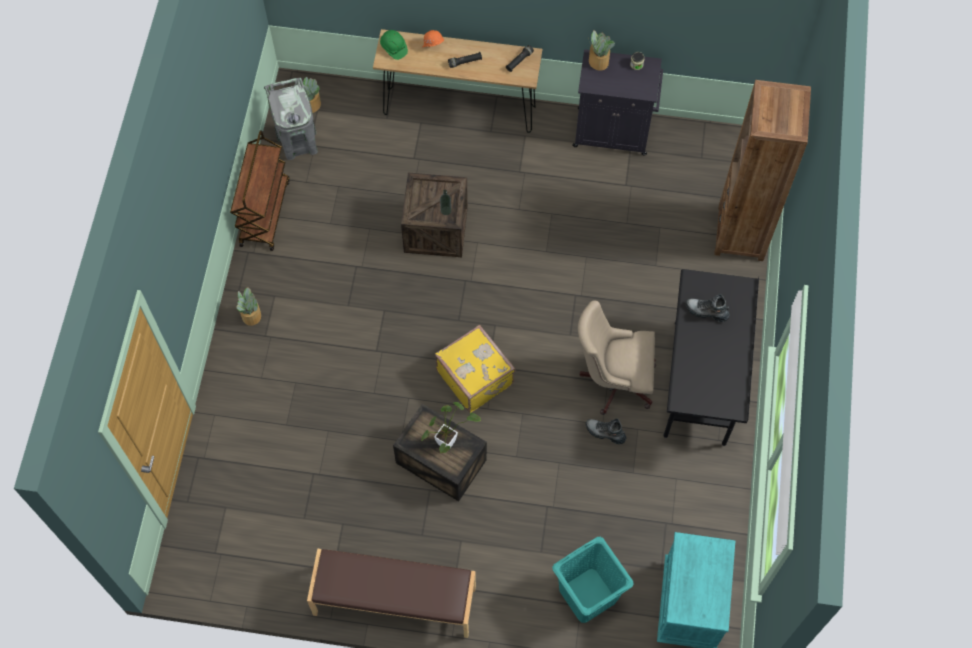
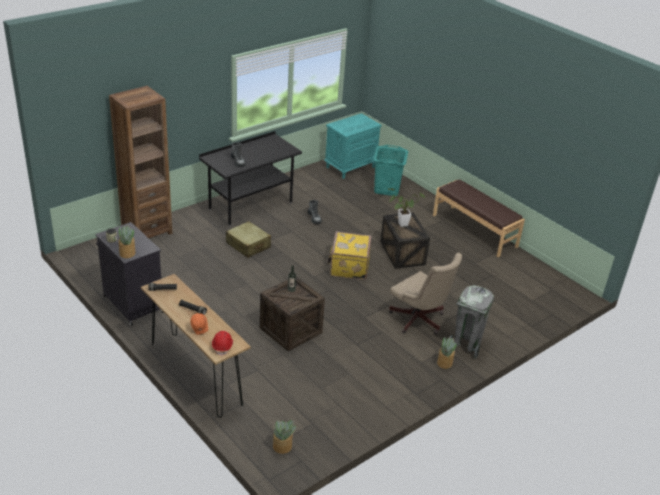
camera: 140 degrees left, 30 degrees down
brown cart [230,130,290,251] -> none
grey trash can [264,78,318,160] -> grey trash can moved to [450,286,494,359]
green hard hat [380,30,408,60] -> red hard hat [212,331,233,356]
beige office chair [578,300,656,415] -> beige office chair moved to [389,253,462,334]
none -> beige suitcase [226,221,271,258]

